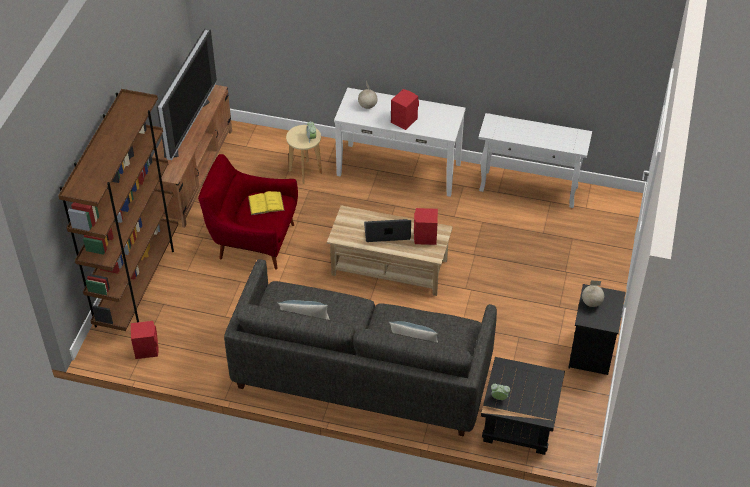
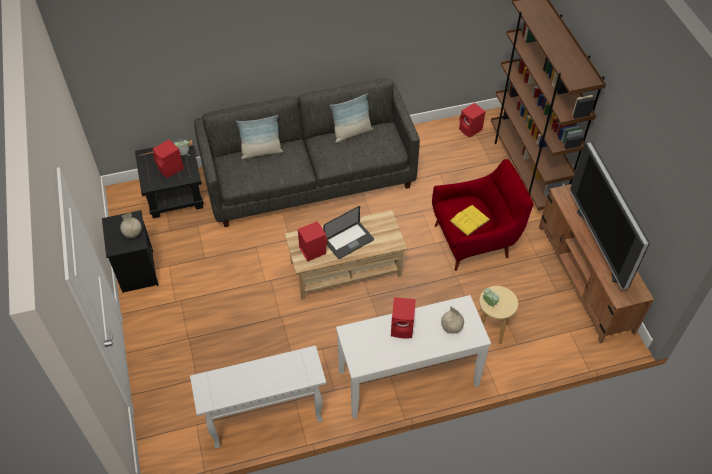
camera: 150 degrees right, 5 degrees up
none -> red speaker [153,139,184,178]

